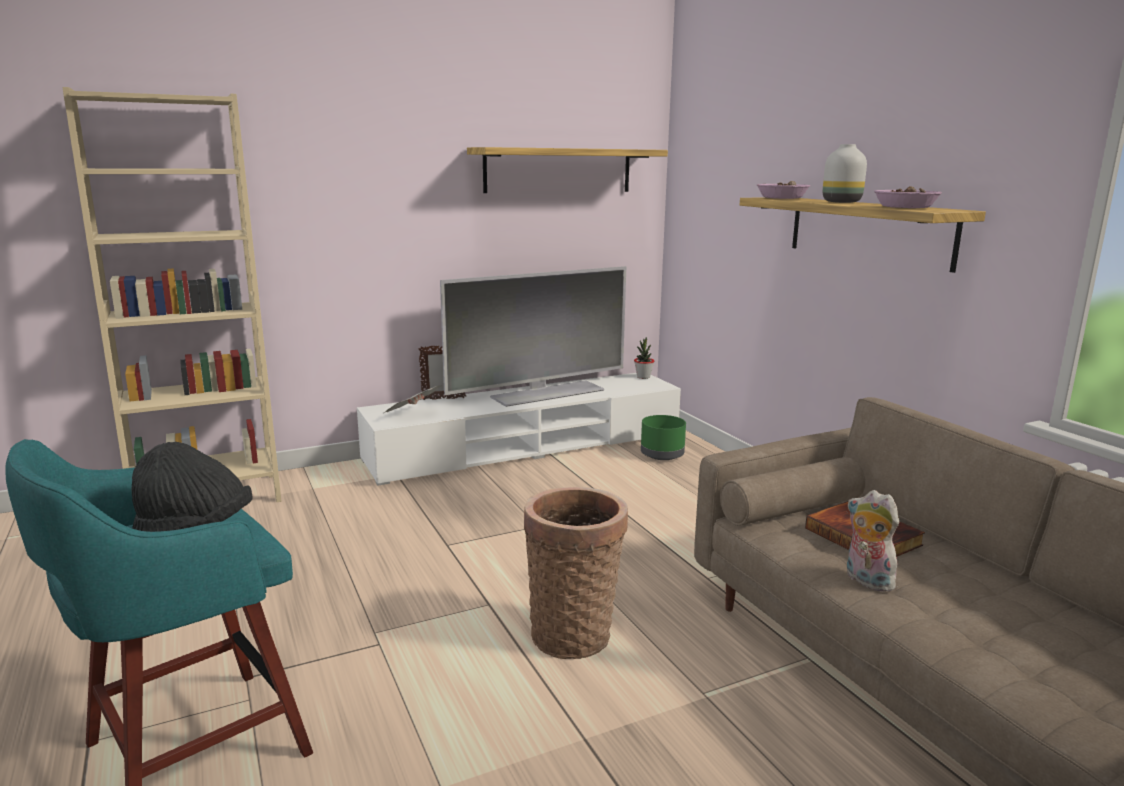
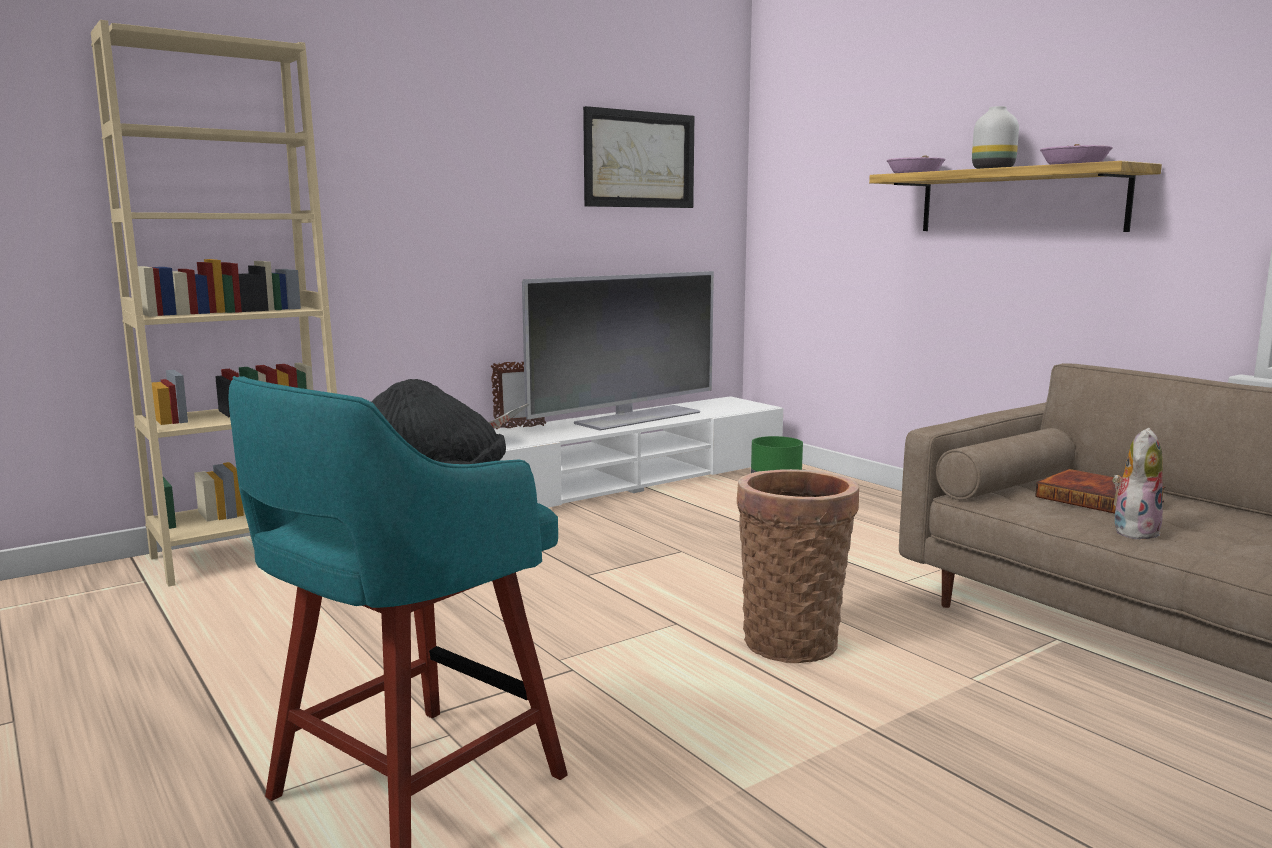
camera: 10 degrees left, 5 degrees down
shelf [467,147,668,193] -> picture [583,106,694,208]
potted plant [634,337,654,379] -> none
plush toy [847,490,902,592] -> plush toy turned 90 degrees clockwise [1112,428,1163,539]

